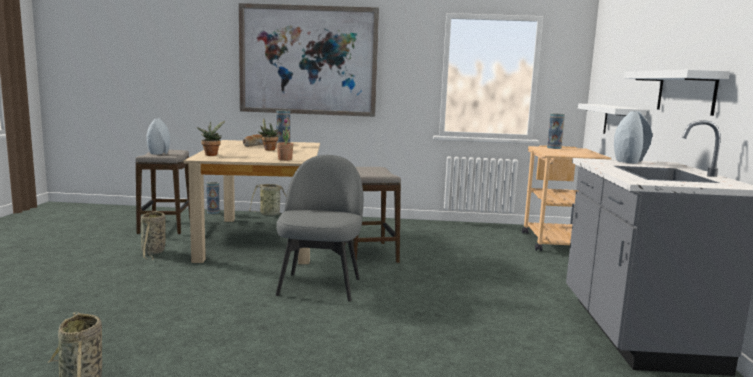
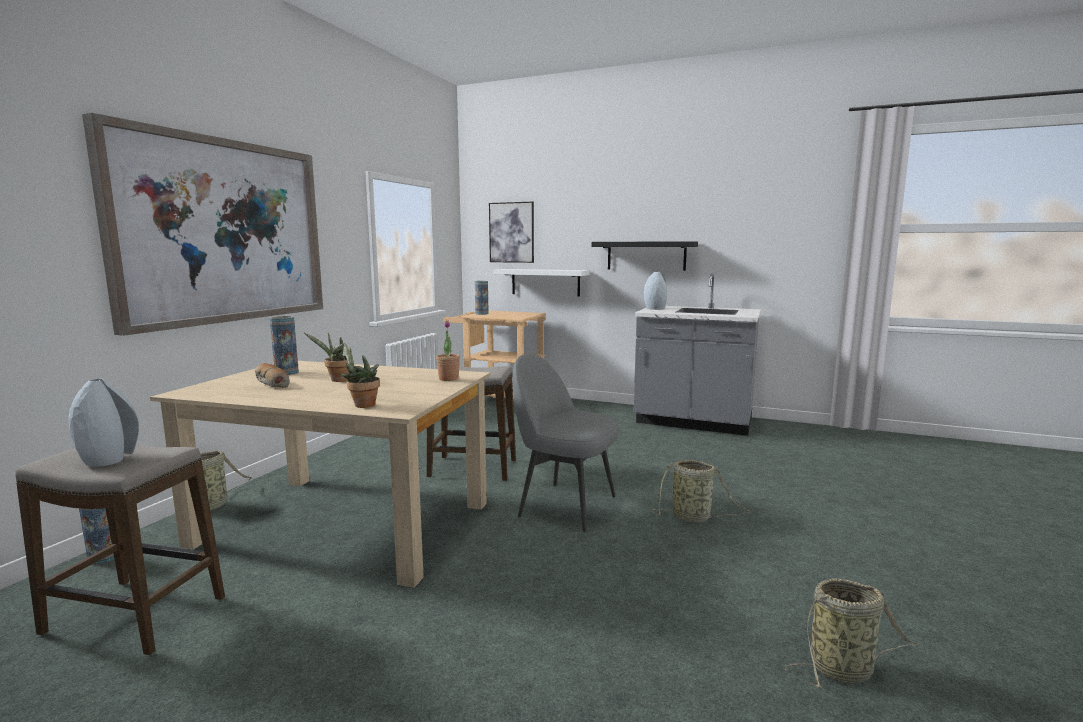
camera: 70 degrees left, 0 degrees up
basket [141,211,166,260] -> basket moved to [652,460,750,523]
white shelf [624,69,730,116] -> black shelf [591,241,698,271]
none -> picture [489,202,534,263]

